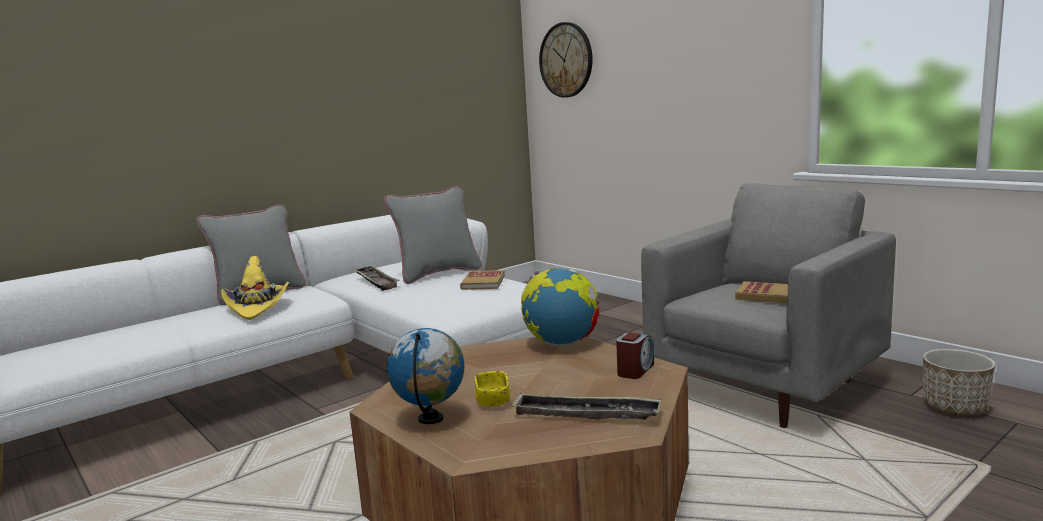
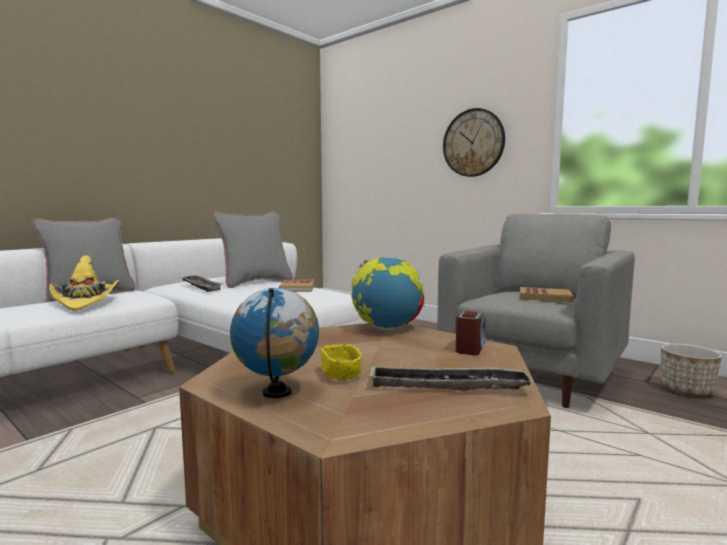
camera: 10 degrees left, 5 degrees down
wall clock [539,22,593,98] -> wall clock moved to [443,108,505,177]

